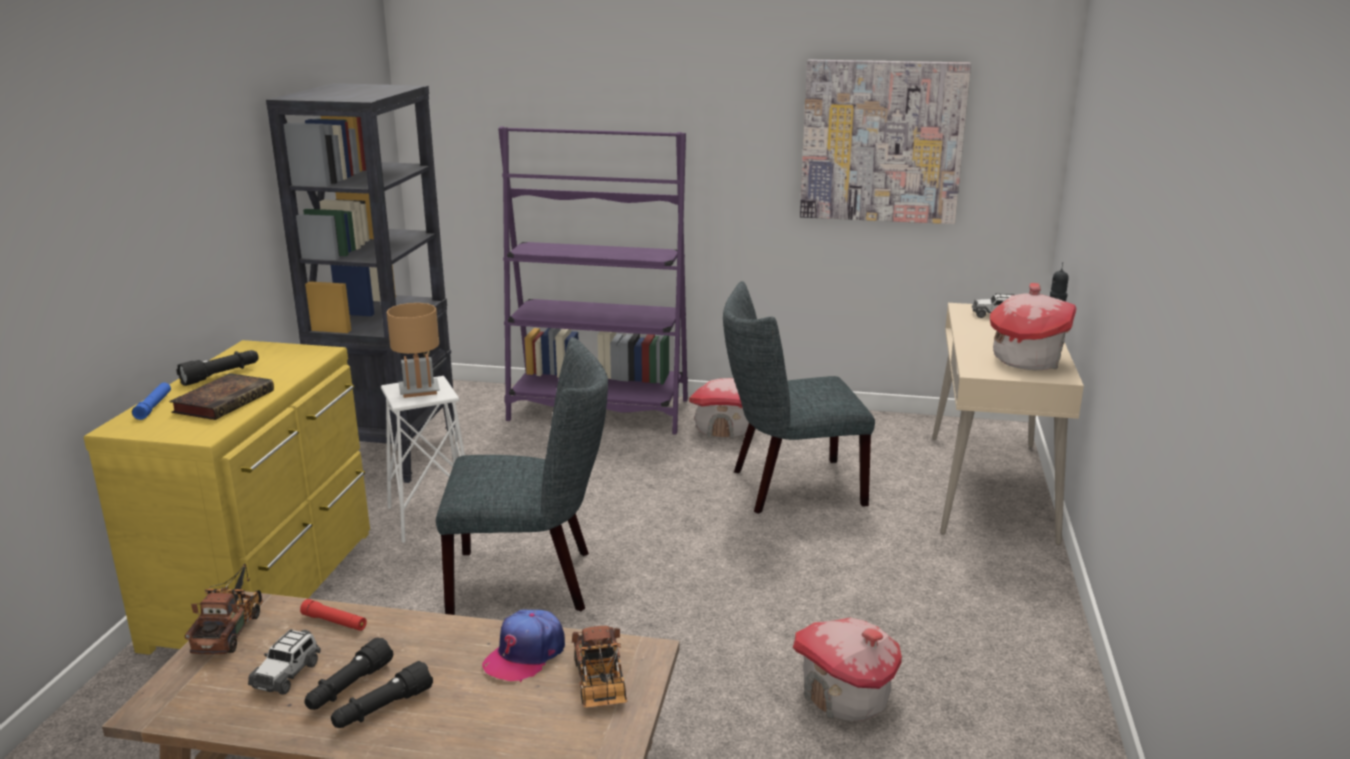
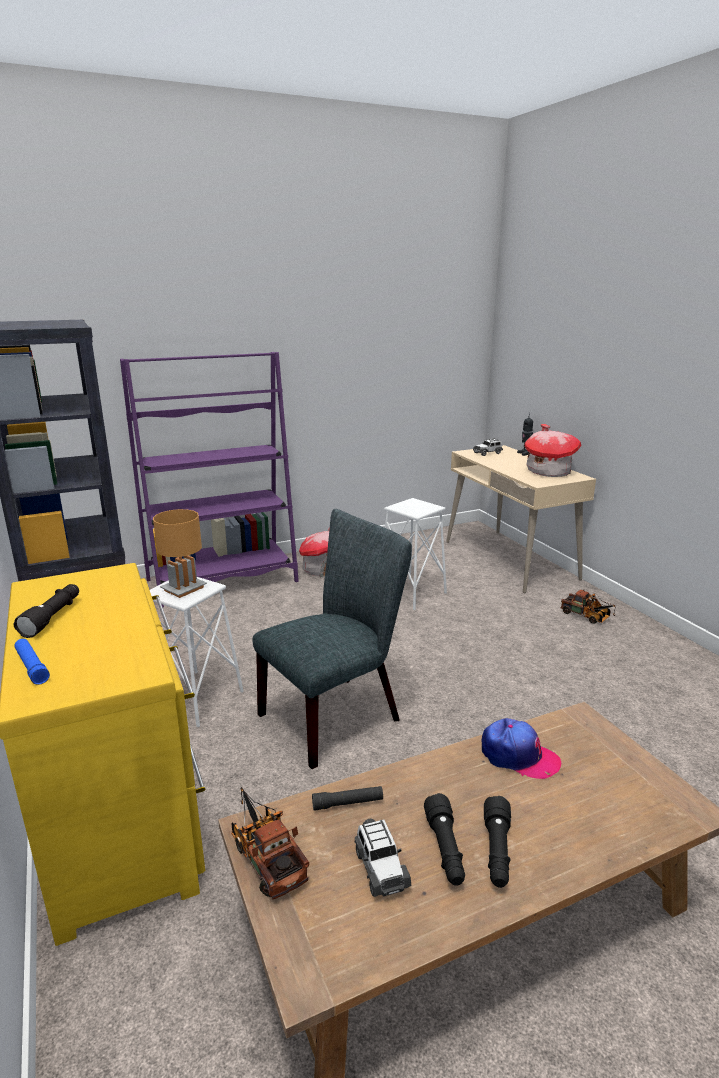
camera: 35 degrees left, 0 degrees up
book [169,373,274,420] -> none
red flashlight [300,599,367,631] -> black flashlight [312,786,383,811]
cap [482,610,565,682] -> cap turned 60 degrees counterclockwise [482,718,561,779]
toy truck [572,626,627,708] -> toy truck moved to [560,590,616,624]
grey chair [723,281,875,514] -> white stool [384,498,447,610]
toy house [793,618,902,721] -> none
picture [800,59,971,224] -> none

